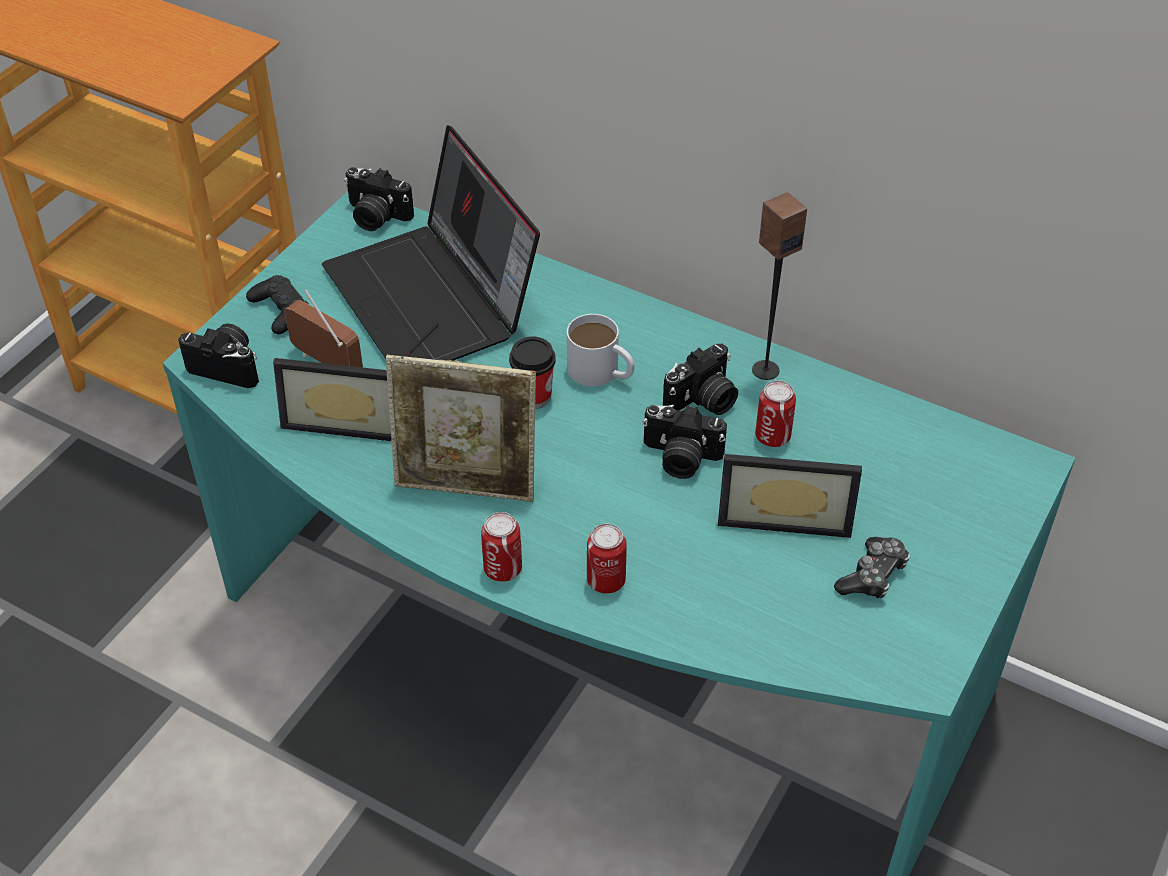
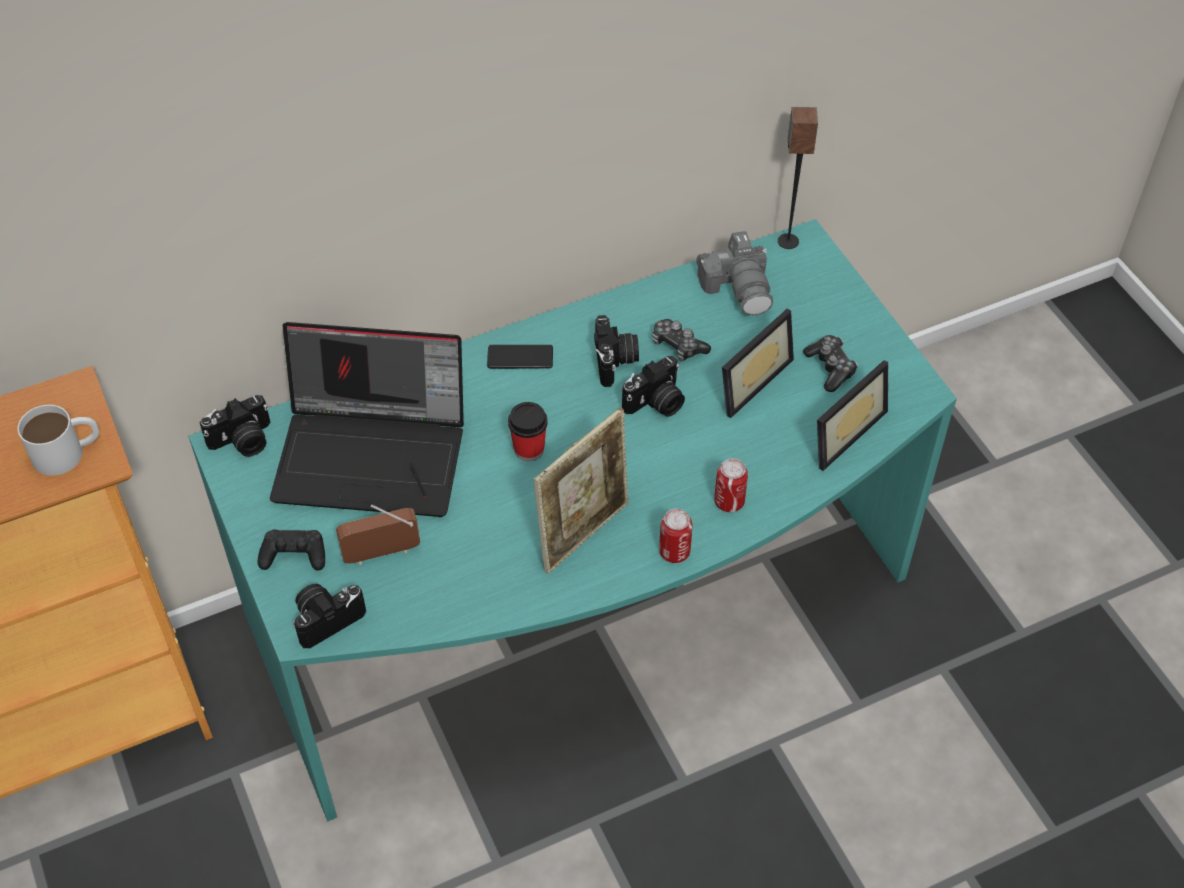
camera: 55 degrees left, 5 degrees up
picture frame [273,358,391,441] -> picture frame moved to [817,360,888,471]
white mug [567,314,635,387] -> white mug moved to [18,405,99,476]
speaker [752,192,807,380] -> speaker moved to [778,107,818,249]
can [755,380,796,447] -> game controller [652,319,711,361]
none -> phone [487,345,553,369]
none -> camera [696,231,773,316]

